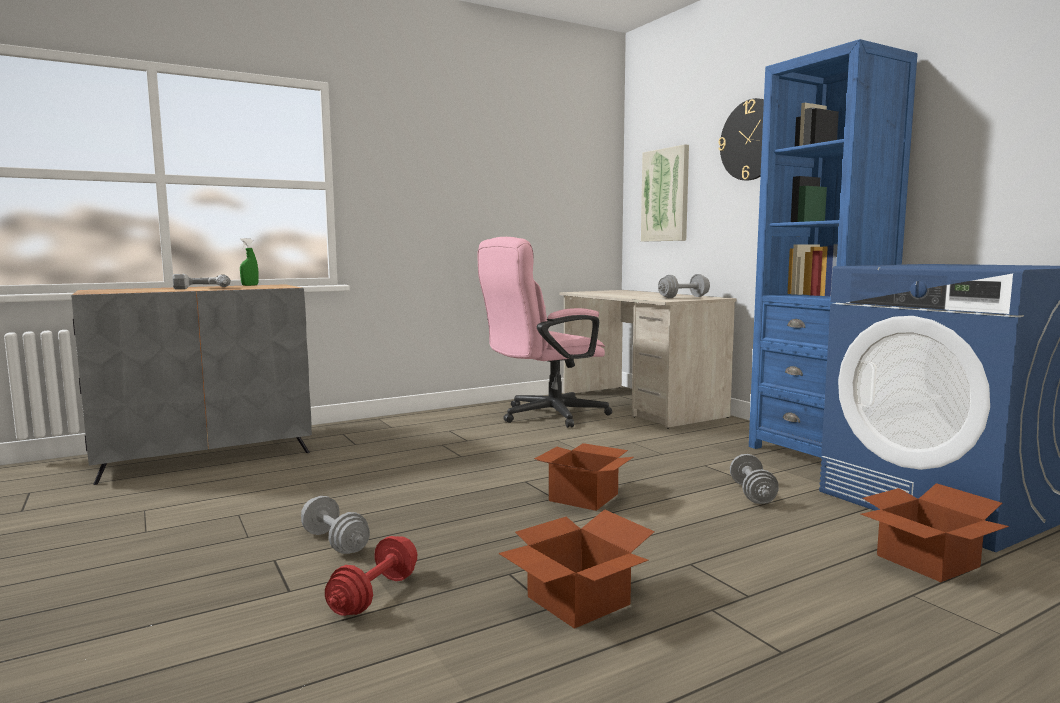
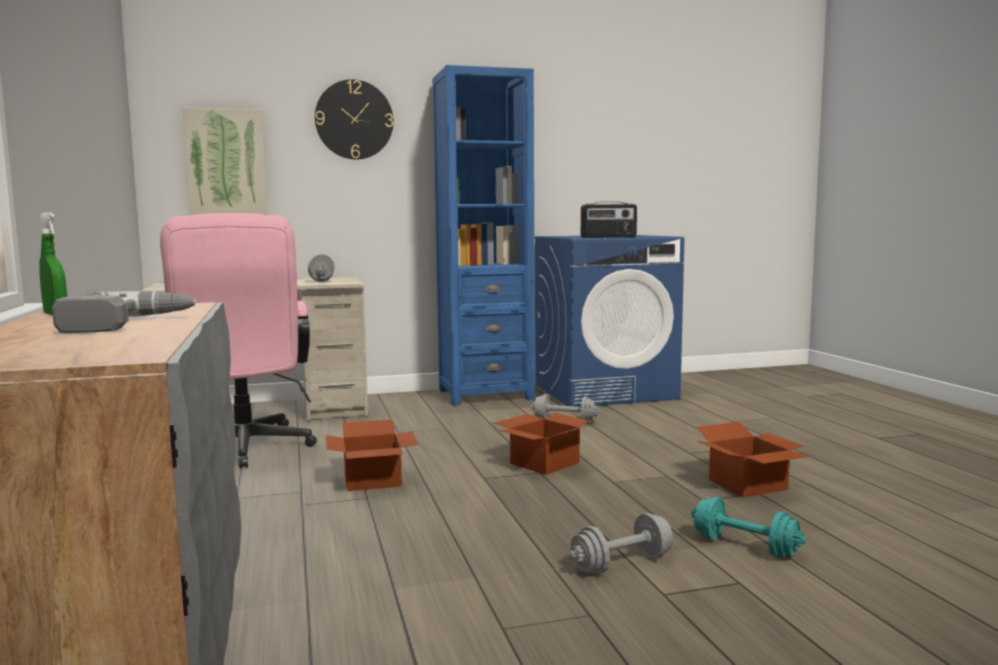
camera: 75 degrees left, 0 degrees up
red dumbbell [325,536,417,616] -> turquoise dumbbell [691,497,806,557]
cardboard box [861,483,1009,582] -> cardboard box moved to [326,419,418,491]
none -> radio [581,202,637,238]

